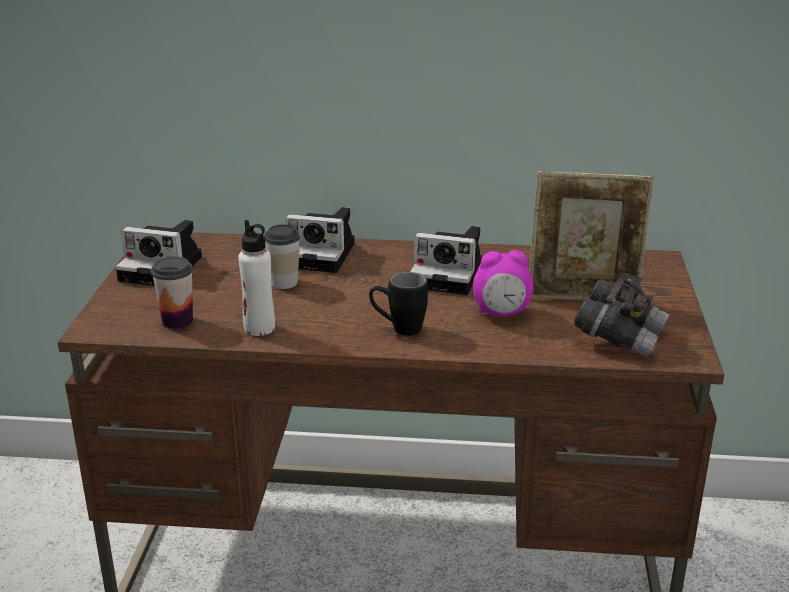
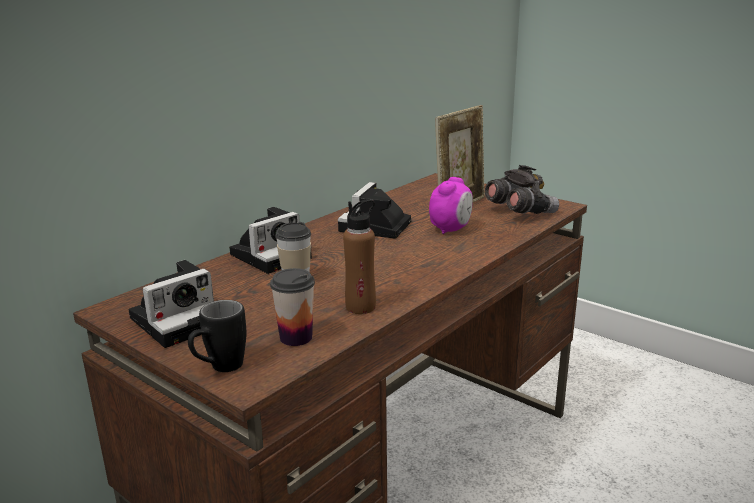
camera: 55 degrees left, 5 degrees down
white bottle [238,220,275,336] -> brown bottle [343,199,376,314]
black mug [369,272,428,336] -> black mug moved to [188,300,246,372]
camera [410,226,482,295] -> camera turned 150 degrees clockwise [338,182,411,239]

